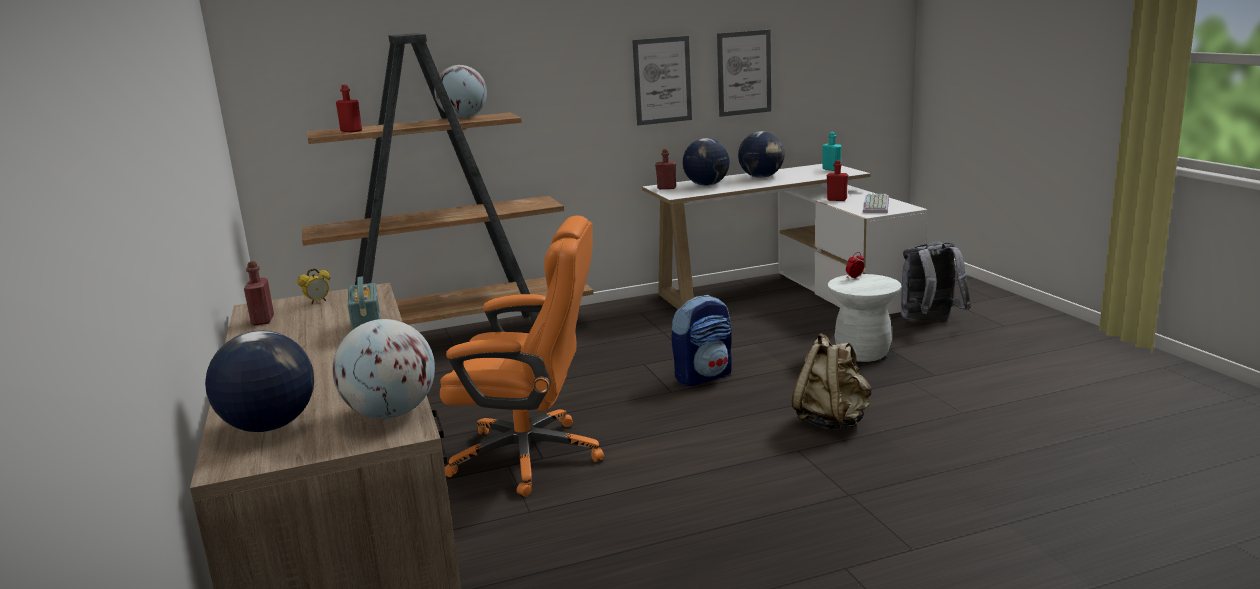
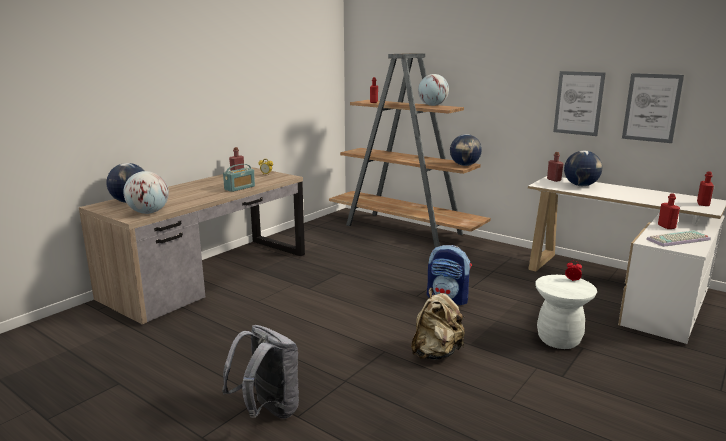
camera: 55 degrees right, 0 degrees up
orange office chair [440,216,604,497] -> none
globe [738,131,785,178] -> globe moved to [450,134,482,166]
turquoise bottle [823,132,842,171] -> red bottle [697,171,714,206]
grey backpack [901,241,971,323] -> grey backpack moved to [222,325,299,419]

